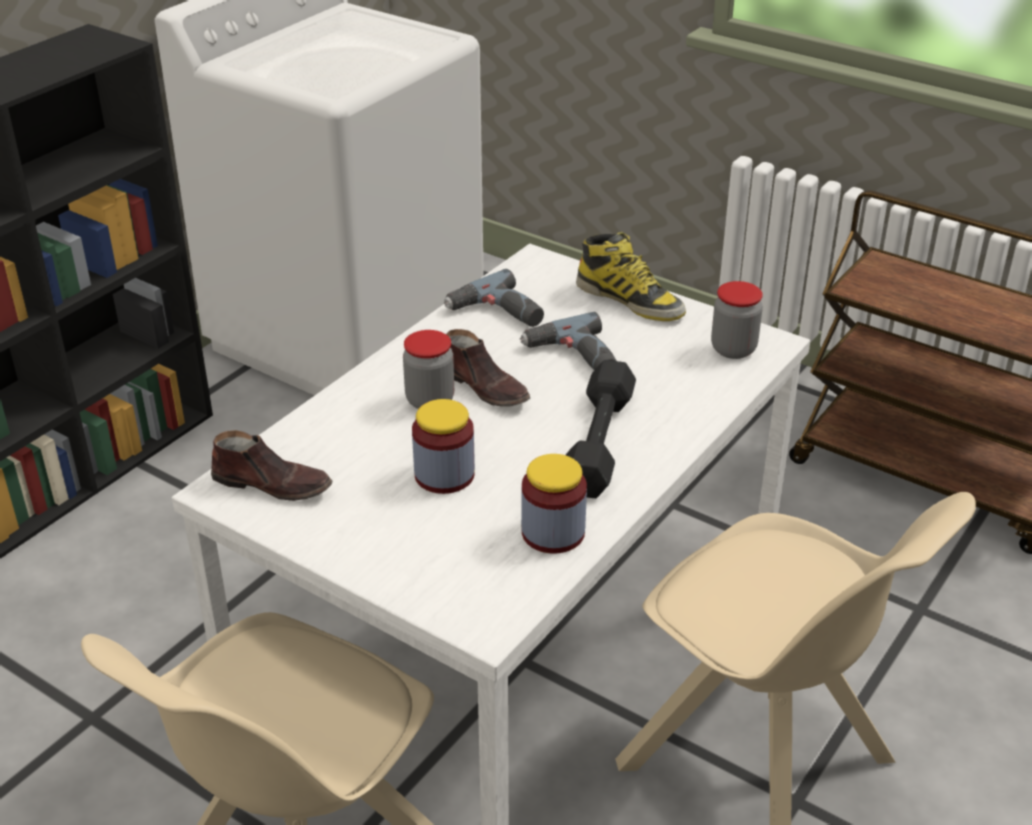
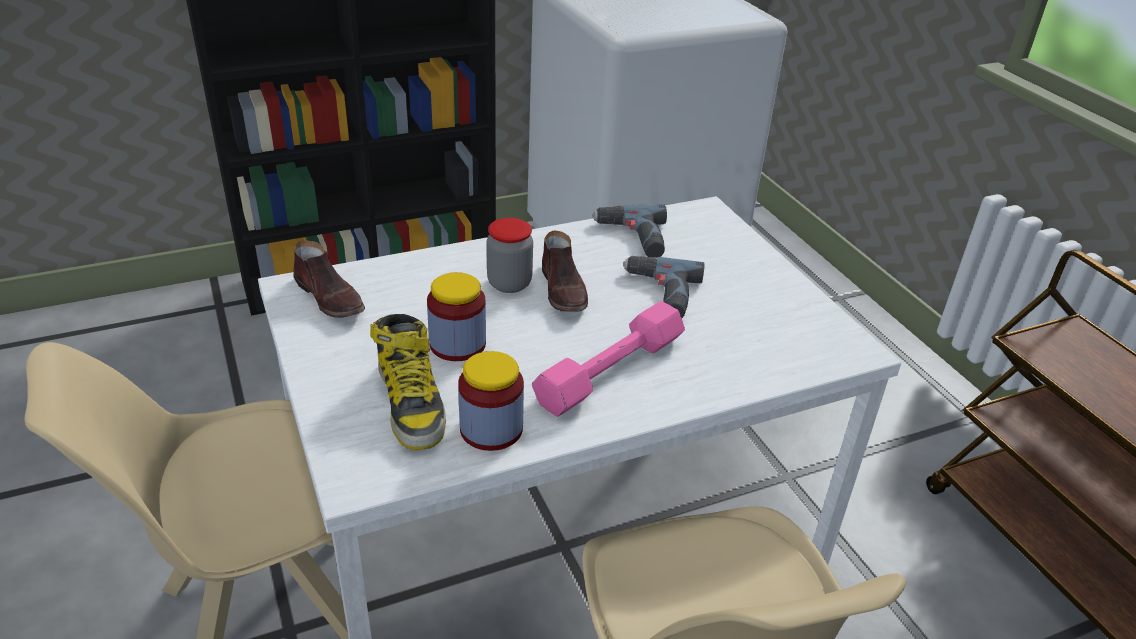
camera: 30 degrees right, 0 degrees up
black dumbbell [566,360,636,498] -> pink dumbbell [532,301,685,417]
boot [576,232,686,321] -> boot moved to [370,314,446,450]
jar [711,281,763,359] -> none

